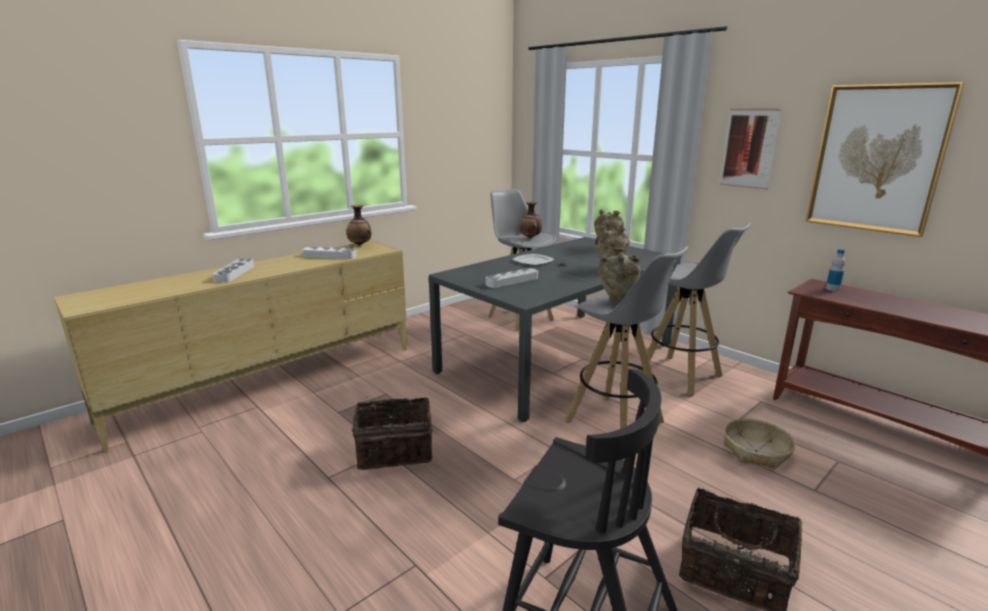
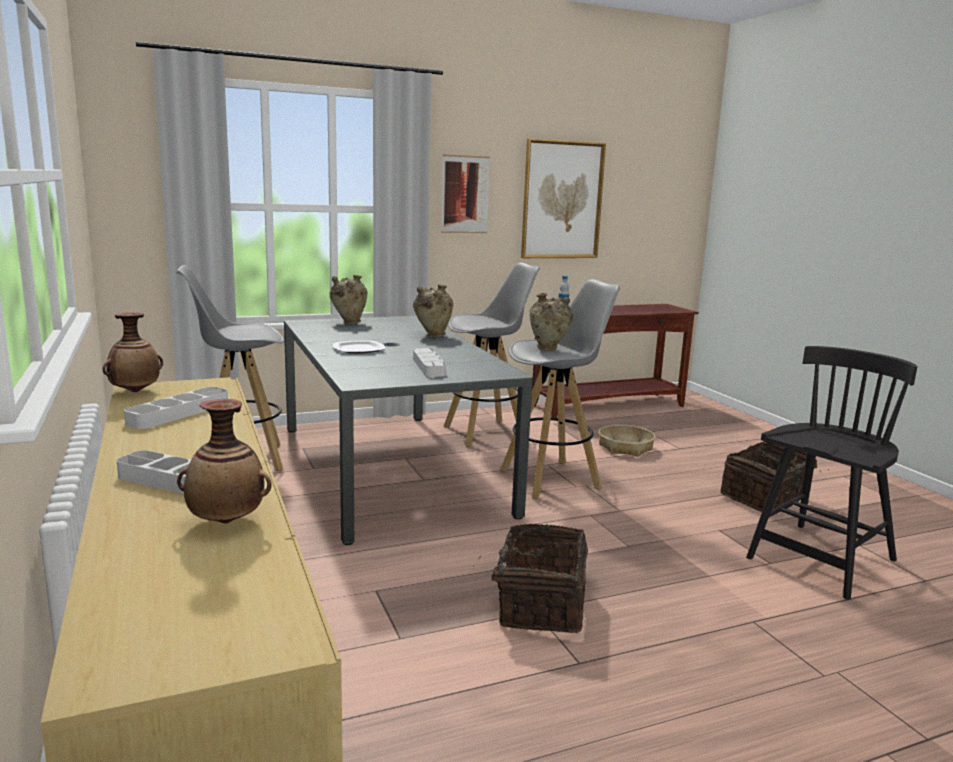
camera: 70 degrees left, 5 degrees down
vase [520,202,542,238] -> vase moved to [177,399,272,524]

